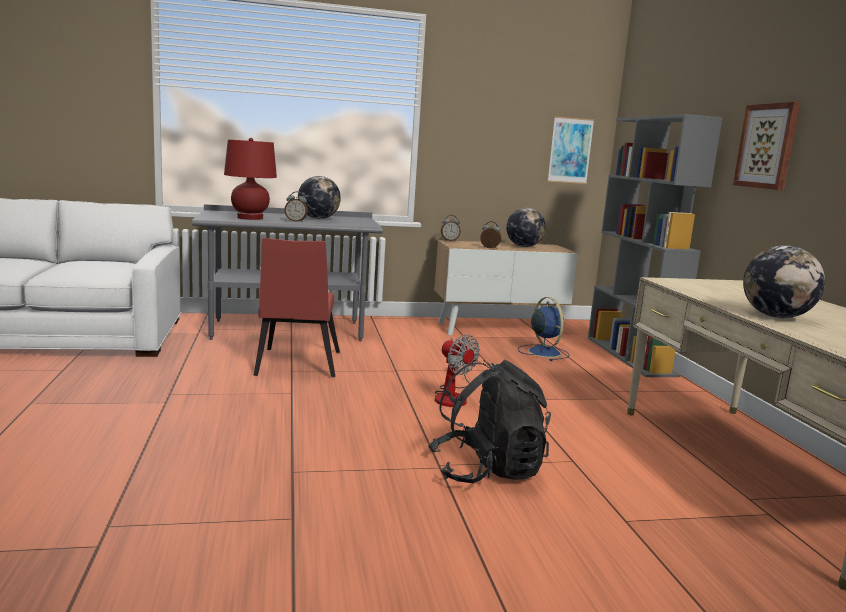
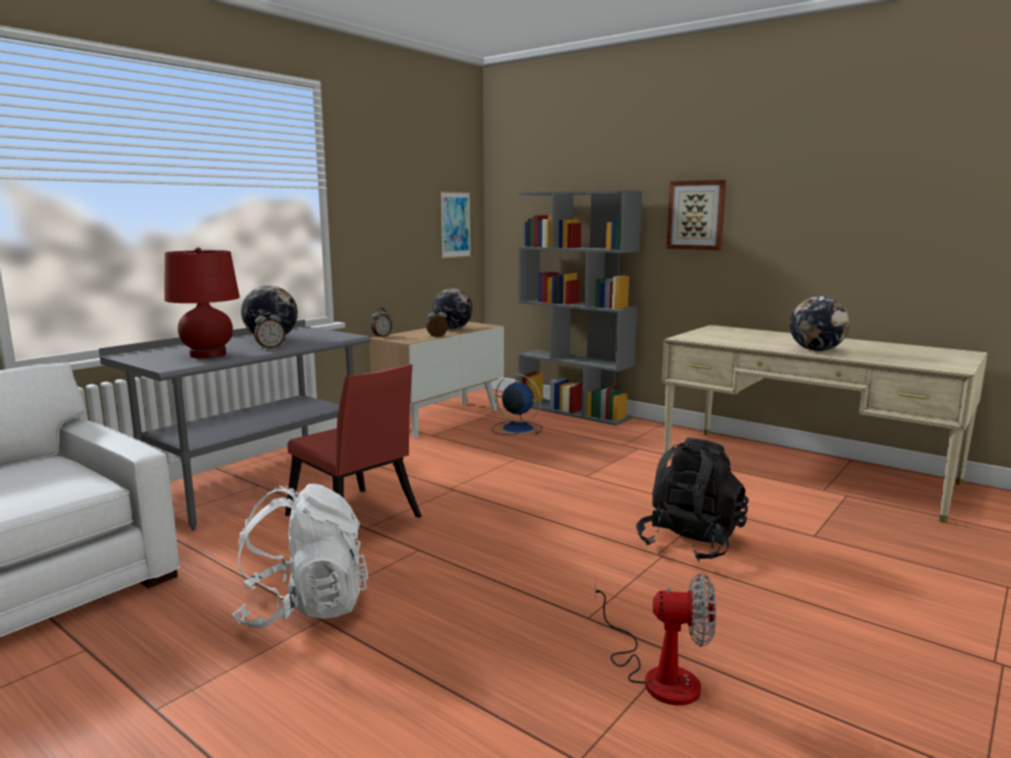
camera: 40 degrees left, 0 degrees up
fan [435,335,480,407] -> fan moved to [595,573,716,705]
none -> white backpack [232,484,368,629]

